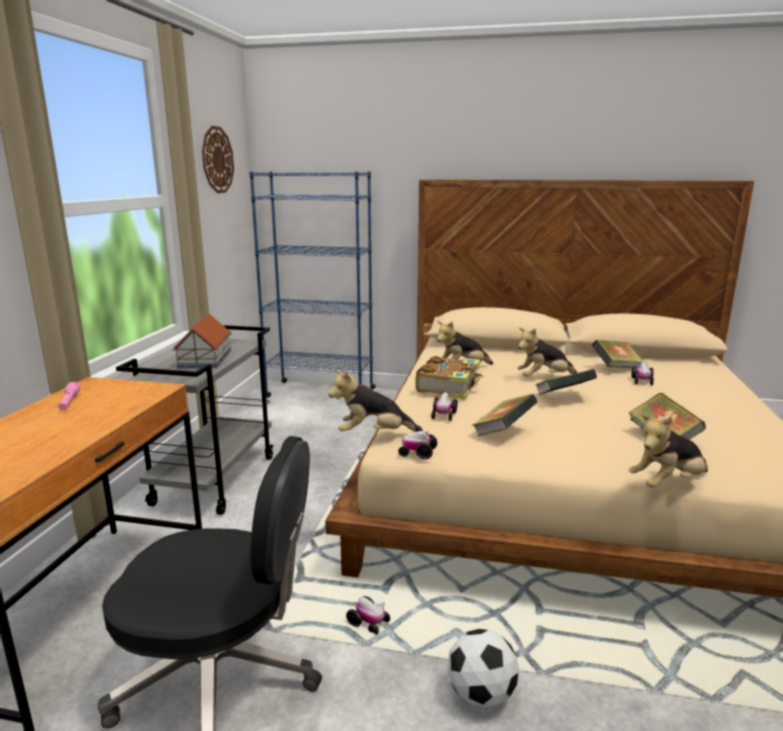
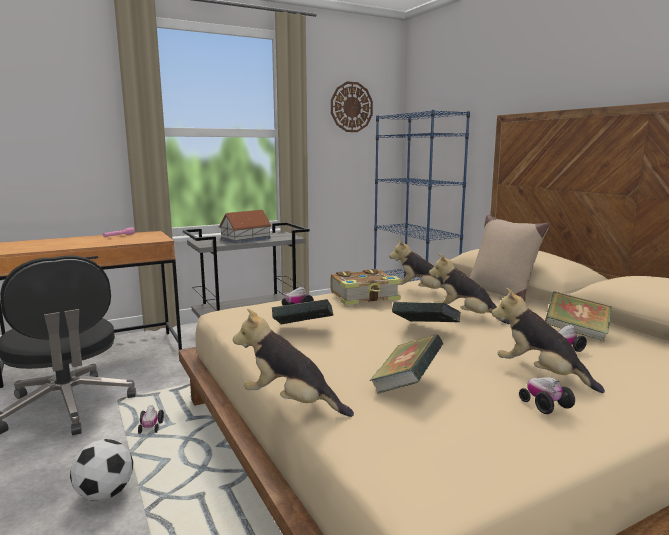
camera: 50 degrees right, 5 degrees down
plush toy [329,369,423,432] -> plush toy moved to [492,287,605,393]
toy car [398,431,437,459] -> toy car moved to [519,377,575,414]
none -> beige pillow [469,215,550,302]

